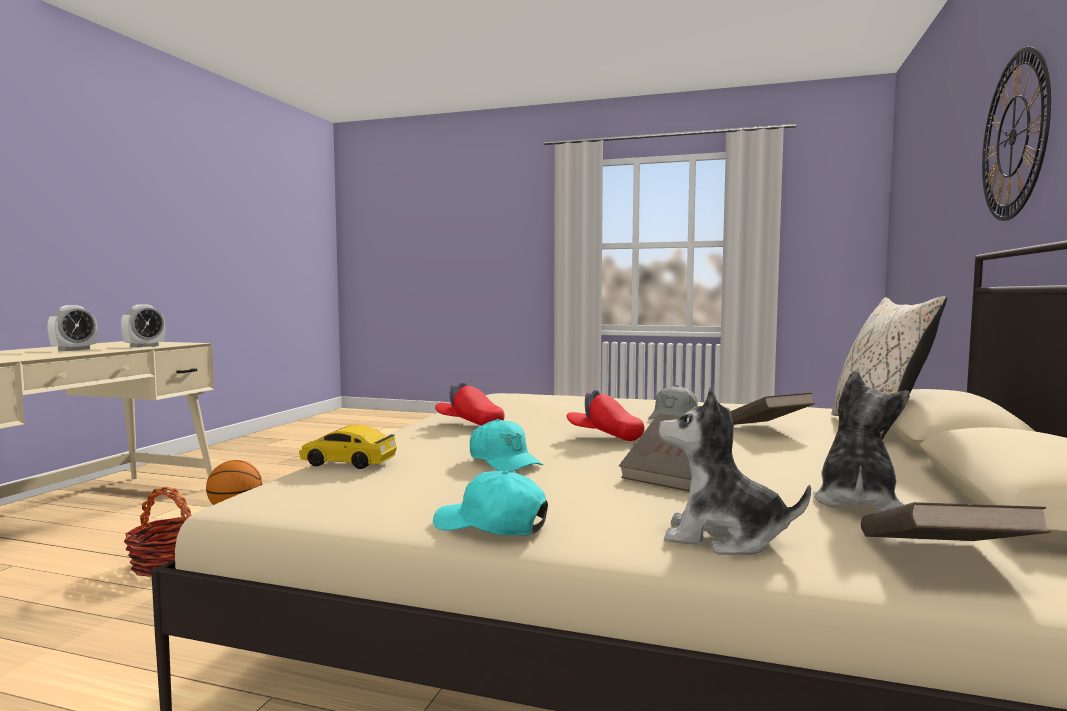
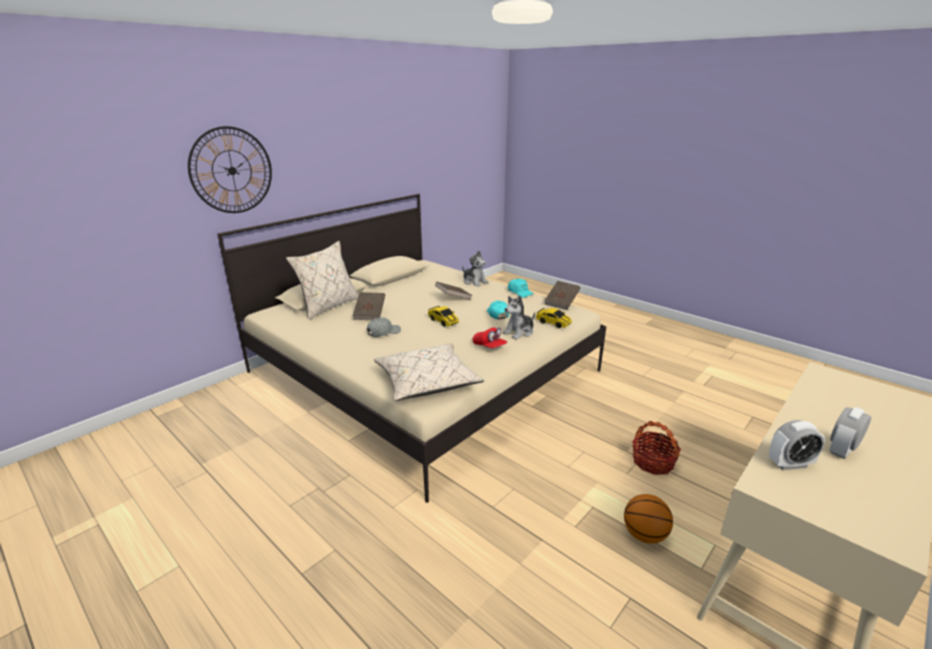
camera: 155 degrees left, 20 degrees up
alarm clock [121,304,165,347] -> alarm clock turned 150 degrees counterclockwise [769,420,825,470]
red cap [567,389,645,441] -> toy car [428,306,459,327]
plush toy [813,371,910,512] -> plush toy moved to [503,295,535,339]
brown book [861,502,1051,541] -> brown book moved to [544,281,580,310]
none -> beige pillow [374,344,485,401]

